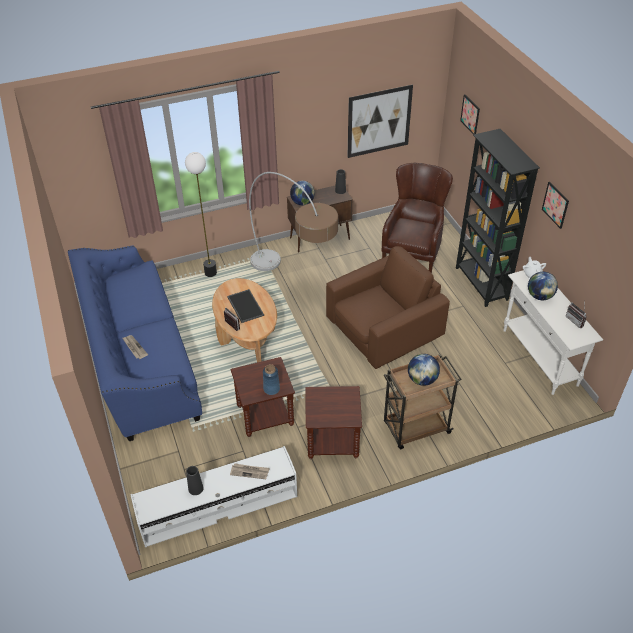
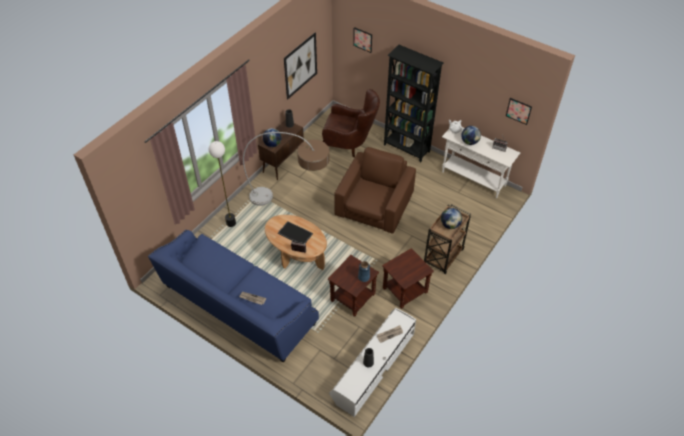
camera: 35 degrees left, 5 degrees up
brown armchair [381,163,453,273] -> brown armchair turned 120 degrees clockwise [322,89,380,157]
picture [542,182,569,229] -> picture moved to [506,98,532,125]

